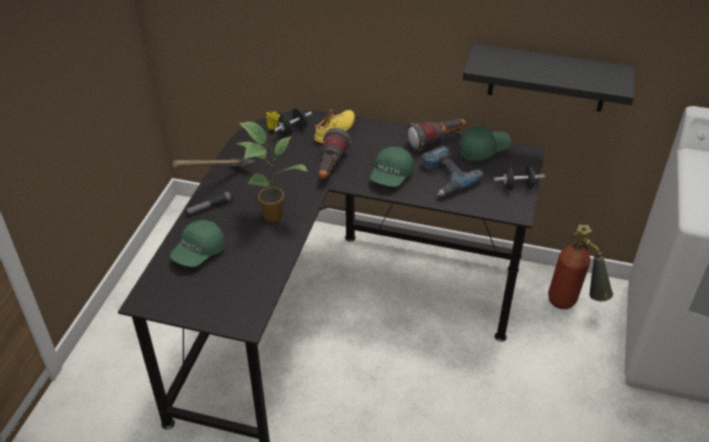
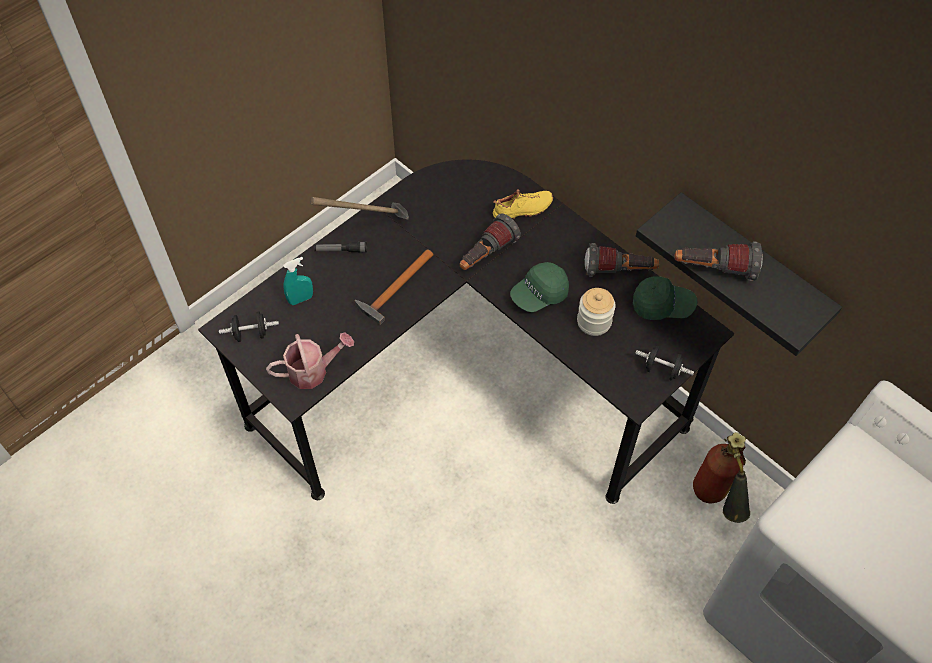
camera: 30 degrees right, 15 degrees up
green cap [170,220,225,267] -> turquoise spray bottle [283,257,313,305]
potted plant [236,111,309,222] -> hammer [354,249,434,325]
black dumbbell [275,108,312,135] -> black dumbbell moved to [219,311,279,342]
power drill [420,146,484,196] -> jar [577,288,616,336]
none -> watering can [266,333,354,389]
none -> flashlight [675,241,763,281]

